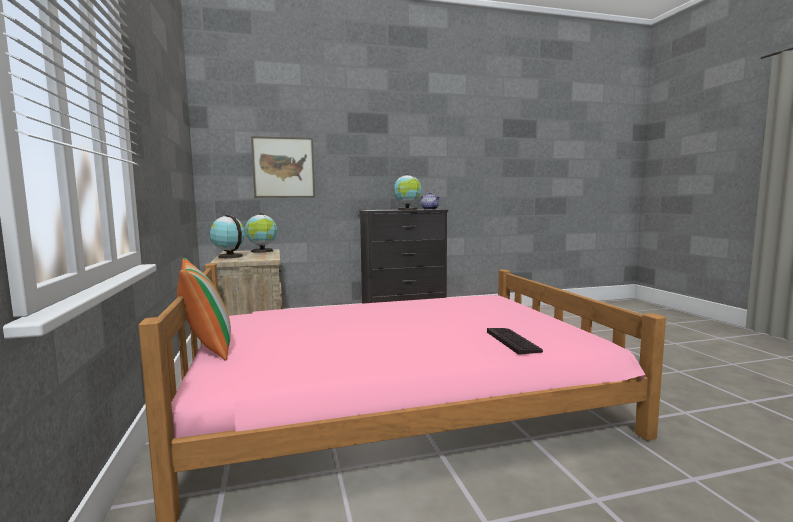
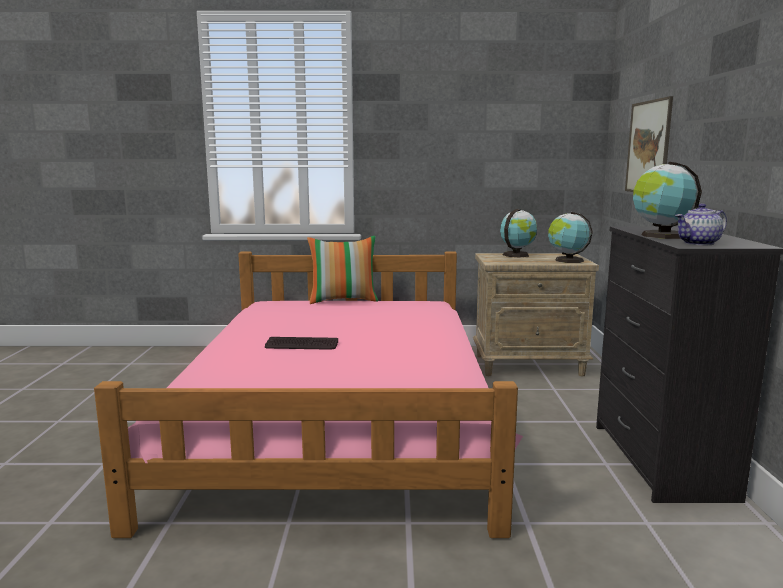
camera: 105 degrees right, 5 degrees up
keyboard [487,328,543,354] -> keyboard moved to [265,337,338,350]

